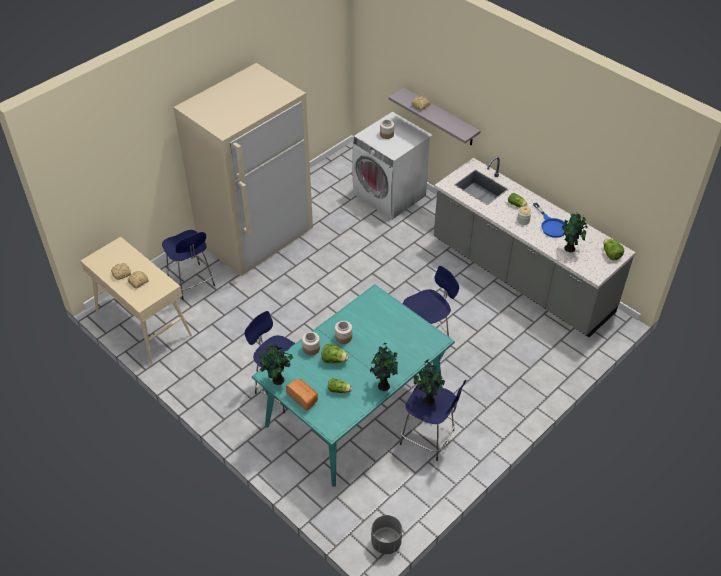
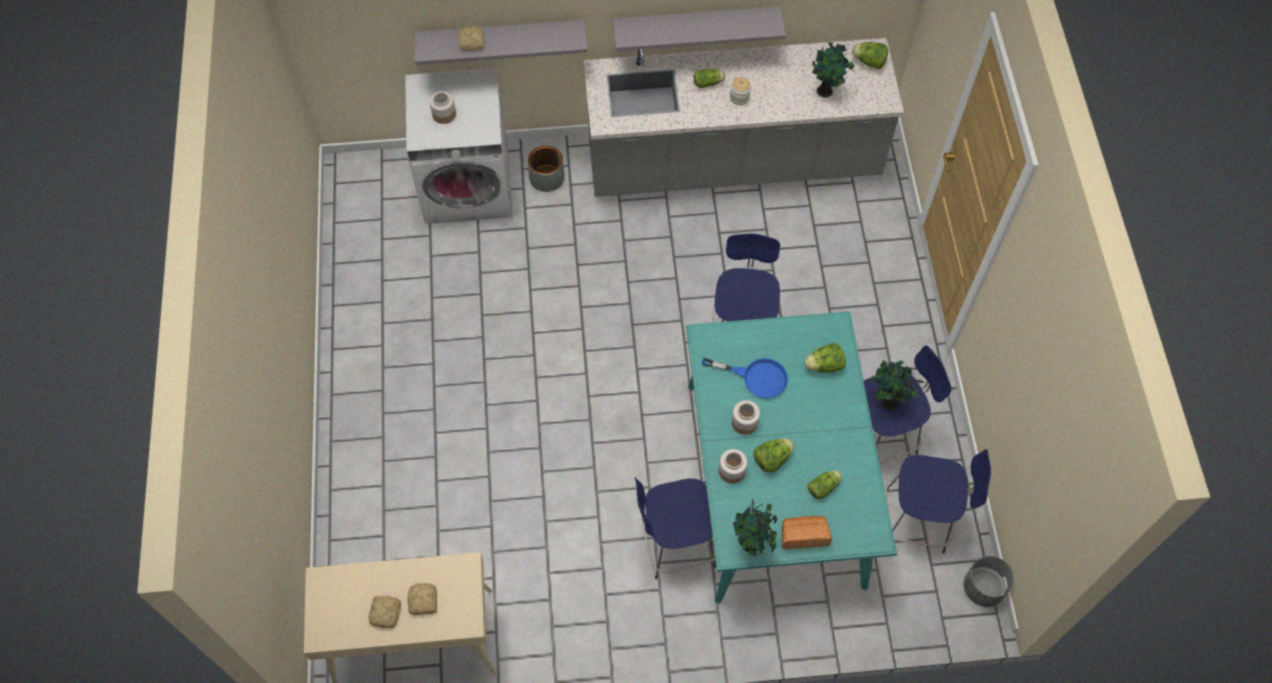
camera: 50 degrees left, 15 degrees up
blue stool [162,230,215,300] -> blue stool moved to [885,449,991,554]
beige fridge [174,63,313,276] -> none
potted plant [369,343,398,391] -> none
blue frying pan [533,203,566,238] -> blue frying pan moved to [702,358,788,399]
none -> grey planter [527,146,565,192]
none -> grey shelf [613,6,786,51]
none -> lettuce [805,343,846,373]

